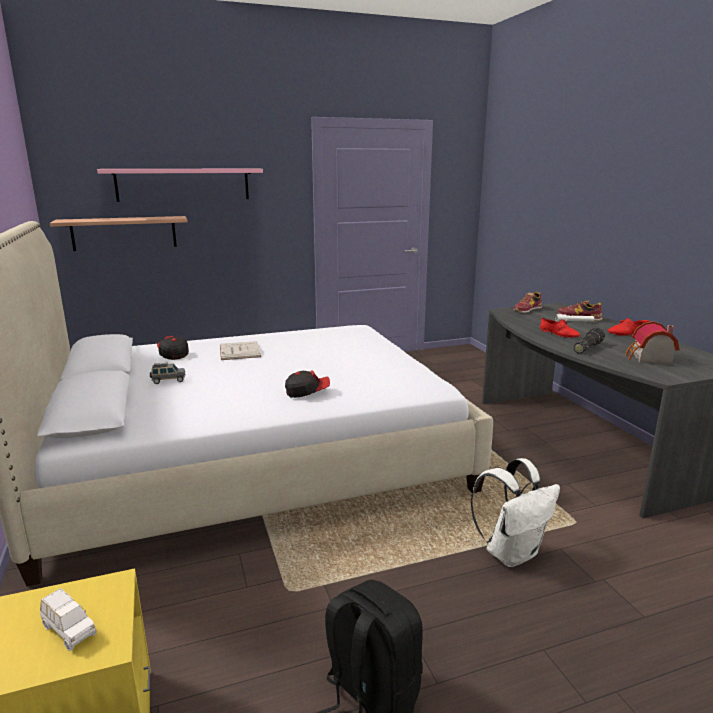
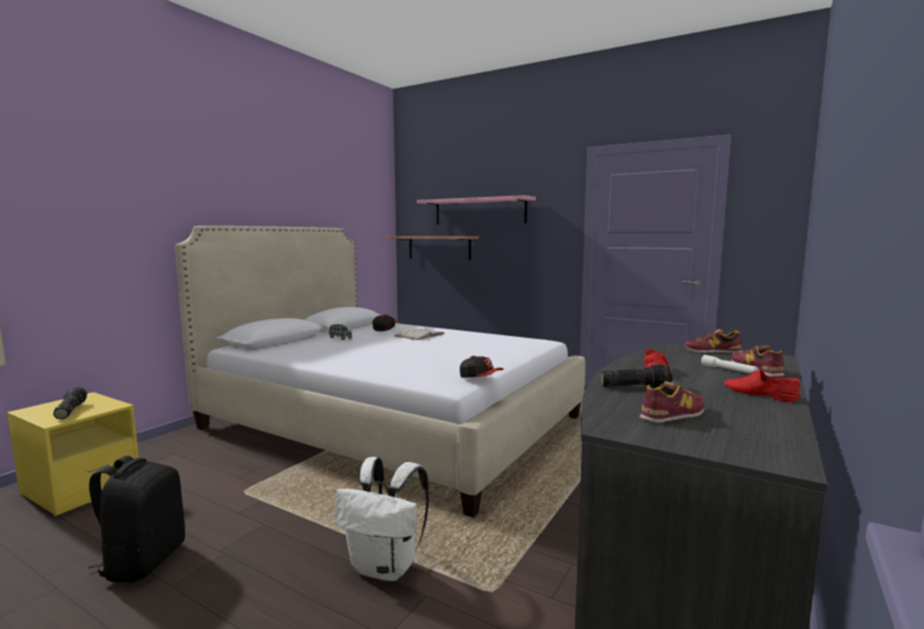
camera: 50 degrees right, 10 degrees down
white toy car [40,588,97,651] -> flashlight [53,387,87,419]
cap [285,370,330,398] -> cap moved to [460,356,504,378]
toy house [625,321,679,365] -> shoe [639,381,705,423]

